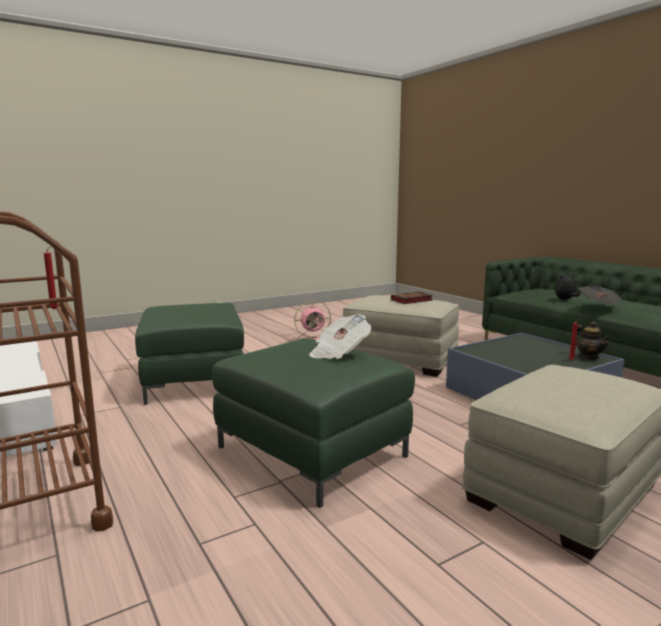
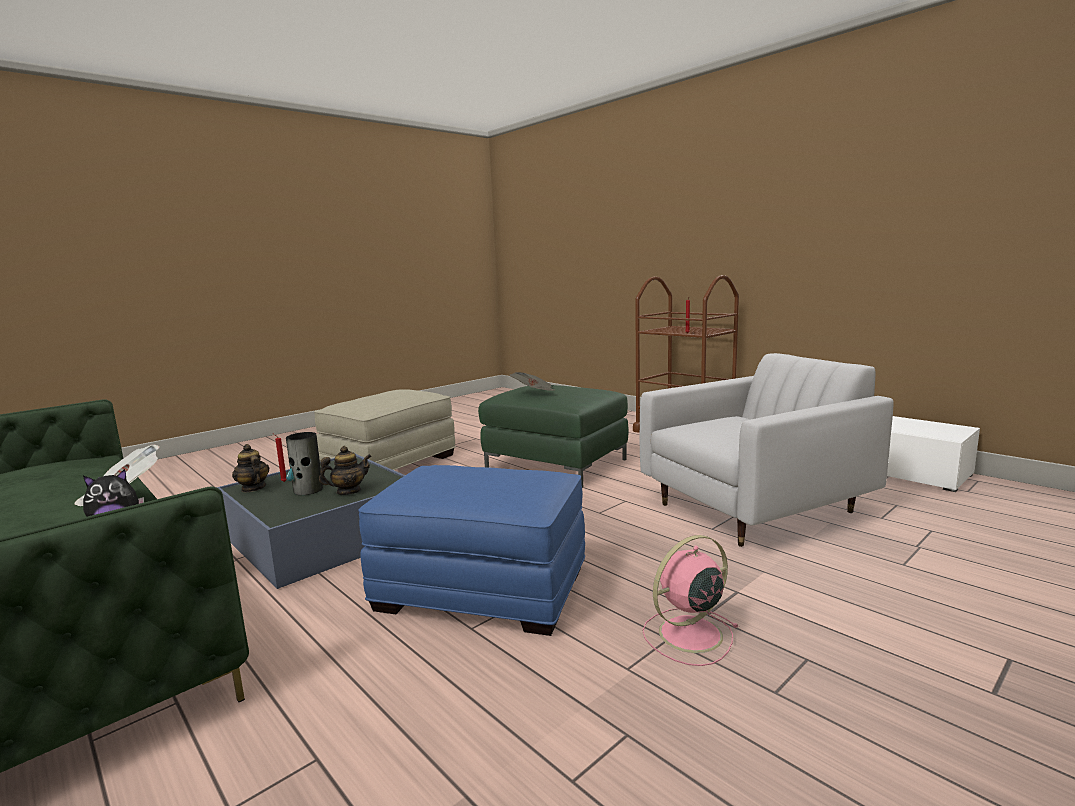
camera: 170 degrees right, 0 degrees up
green ottoman [135,302,244,405] -> white armchair [640,353,894,547]
beige ottoman [343,295,459,377] -> blue ottoman [359,465,585,636]
book [391,291,433,304] -> none
none -> vase [286,432,323,495]
none -> teapot [319,446,372,495]

